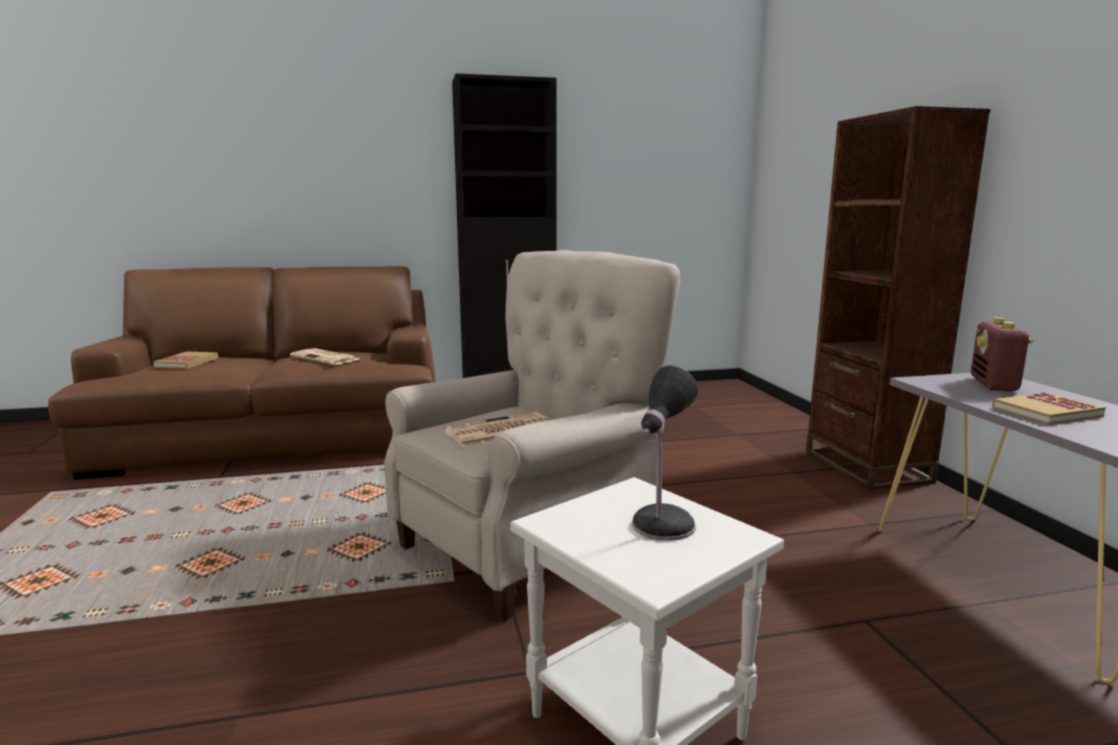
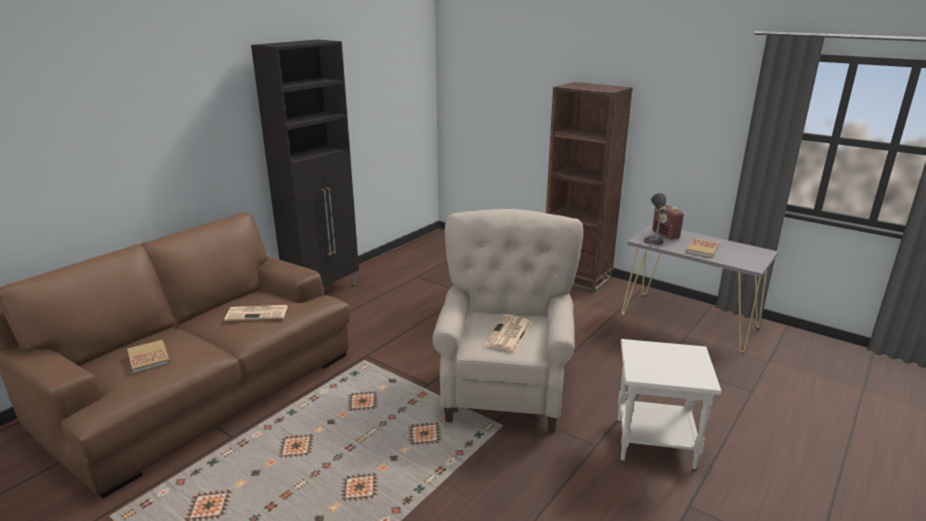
camera: 40 degrees left, 10 degrees up
table lamp [632,365,698,541] -> table lamp moved to [643,193,666,246]

